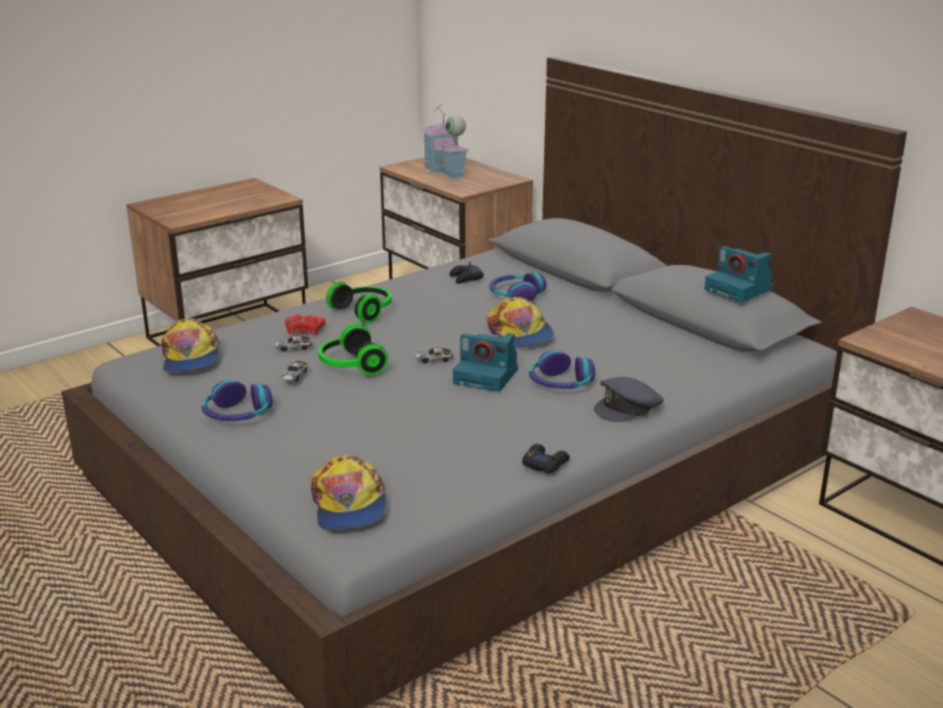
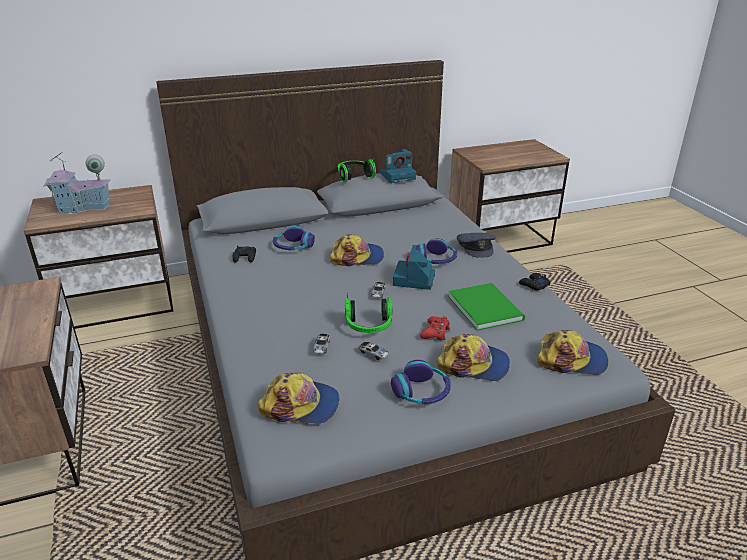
camera: 70 degrees left, 5 degrees up
red game controller [285,314,326,335] -> red game controller moved to [420,316,450,341]
headphones [326,282,391,323] -> headphones moved to [338,158,376,182]
camera [453,333,518,392] -> camera turned 150 degrees clockwise [393,245,435,290]
none -> cap [437,334,510,381]
none -> green book [448,283,525,331]

